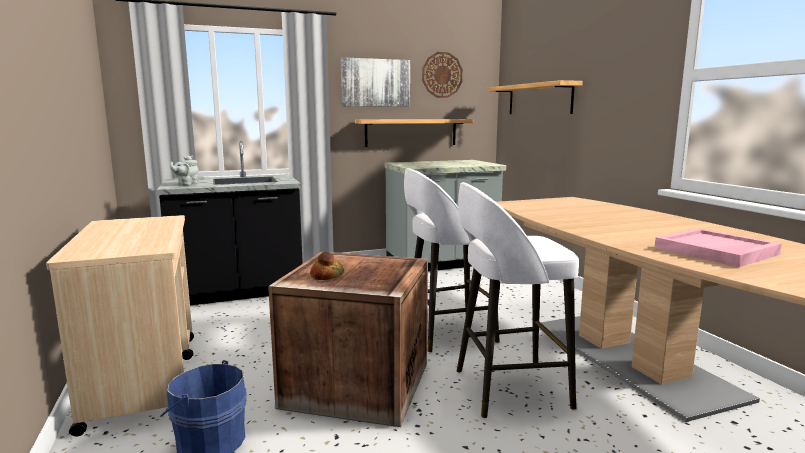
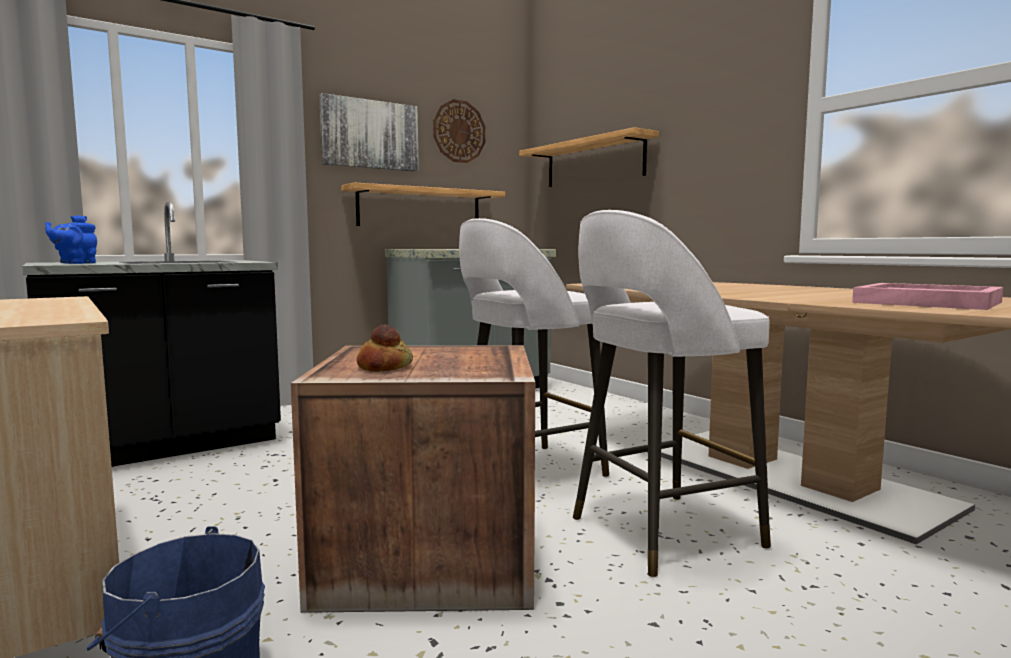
camera: 15 degrees left, 5 degrees down
grey teapot [170,156,198,185] -> blue teapot [45,215,97,264]

